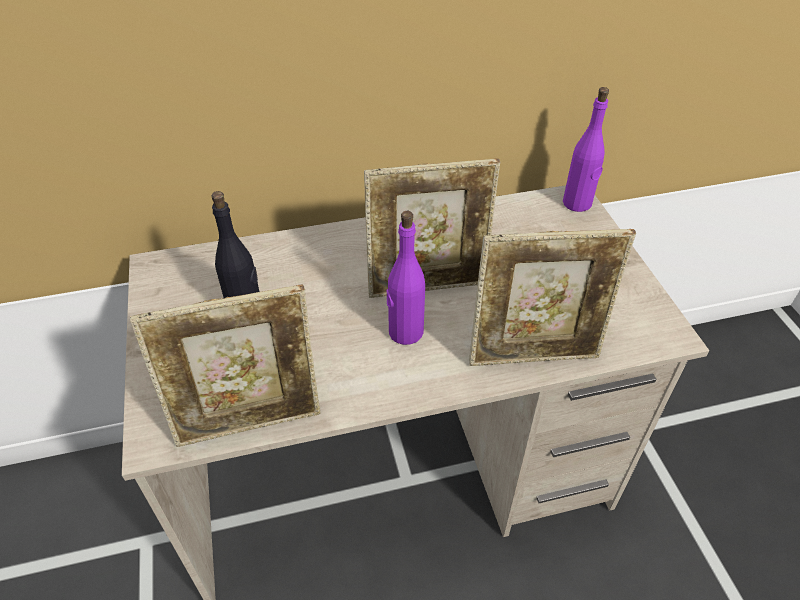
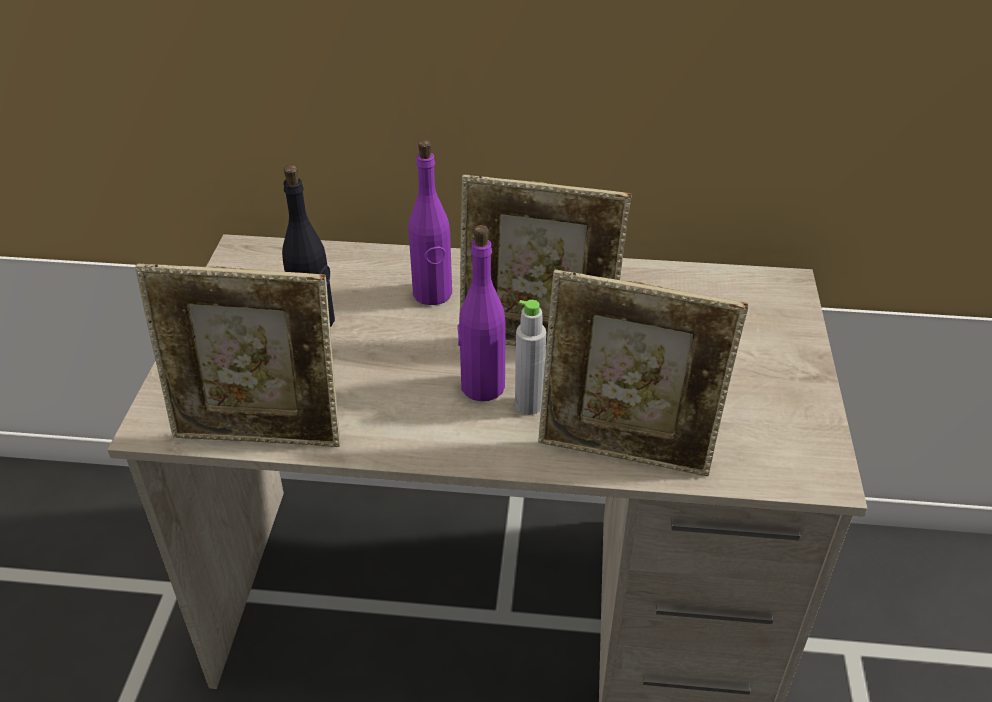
camera: 20 degrees right, 5 degrees down
purple bottle [563,87,609,212] -> purple bottle moved to [408,139,452,305]
none -> grey bottle [515,300,546,415]

